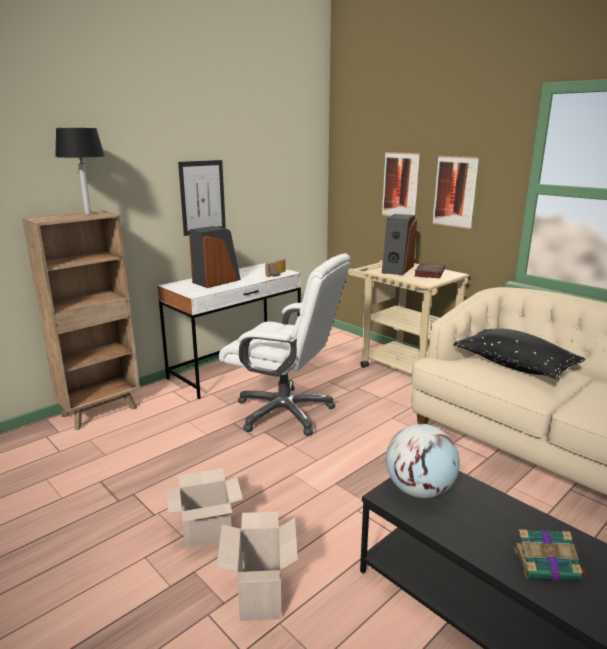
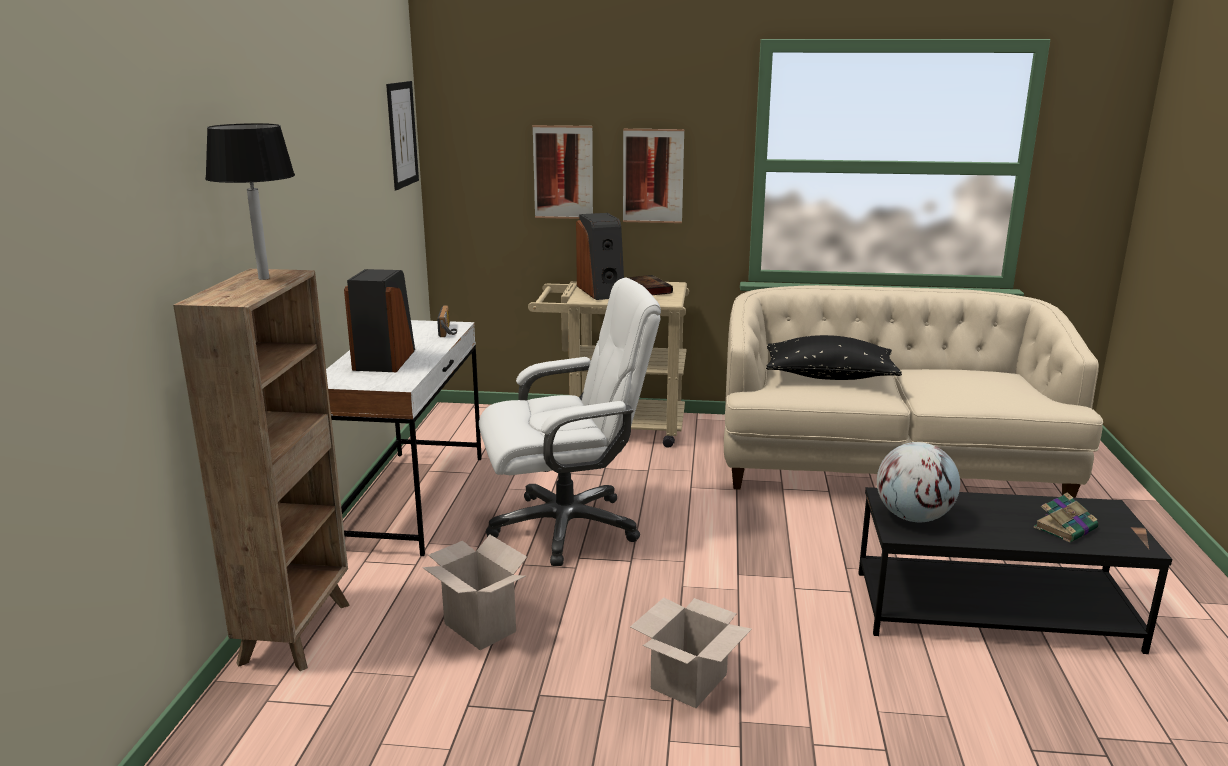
camera: 40 degrees left, 0 degrees up
picture [178,160,226,236] -> picture moved to [386,81,419,190]
cardboard box [216,511,298,621] -> cardboard box moved to [422,535,527,650]

